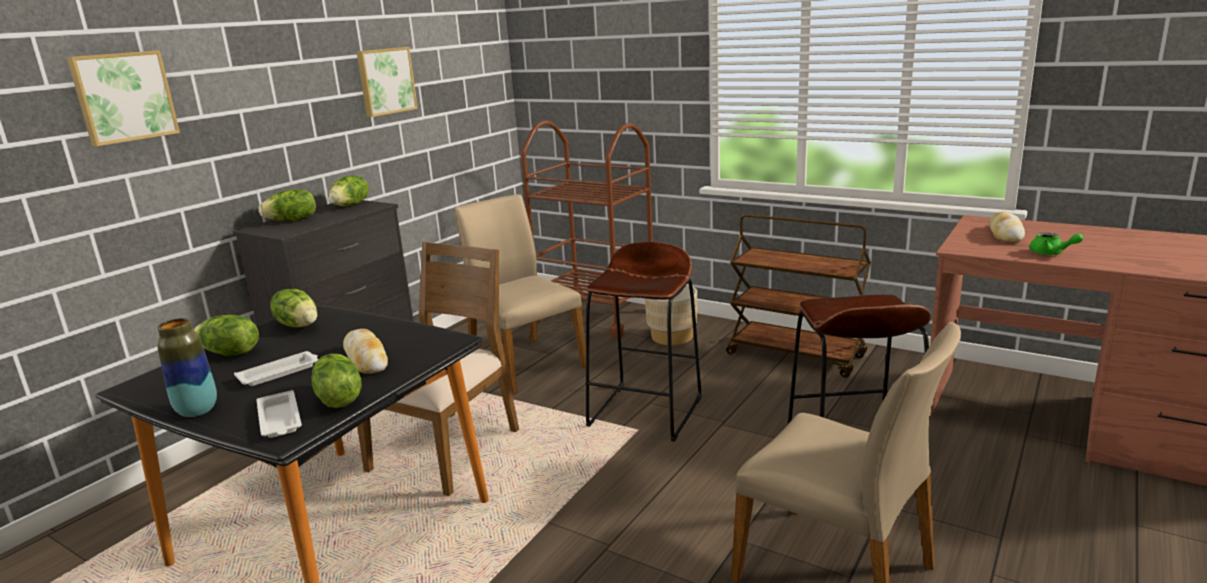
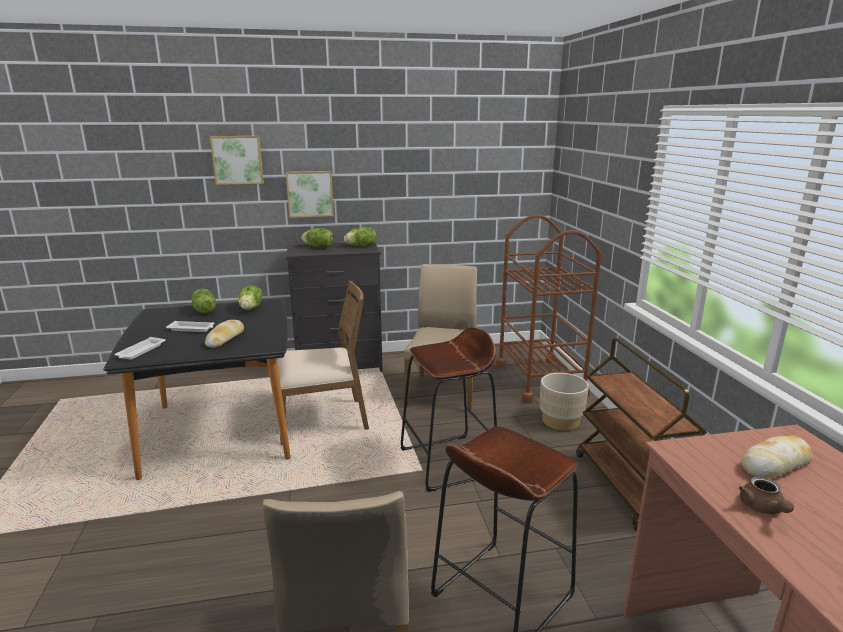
camera: 45 degrees right, 0 degrees up
vase [157,318,217,417] -> none
lettuce [312,354,362,408] -> none
picture [357,47,418,117] -> picture moved to [286,171,334,218]
green teapot [1029,232,1083,255] -> brown teapot [739,477,794,514]

